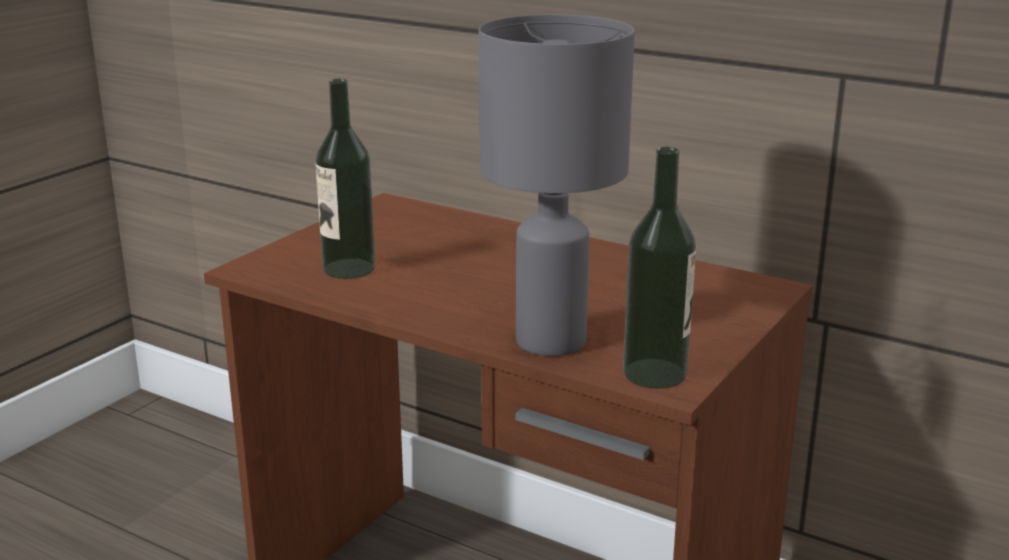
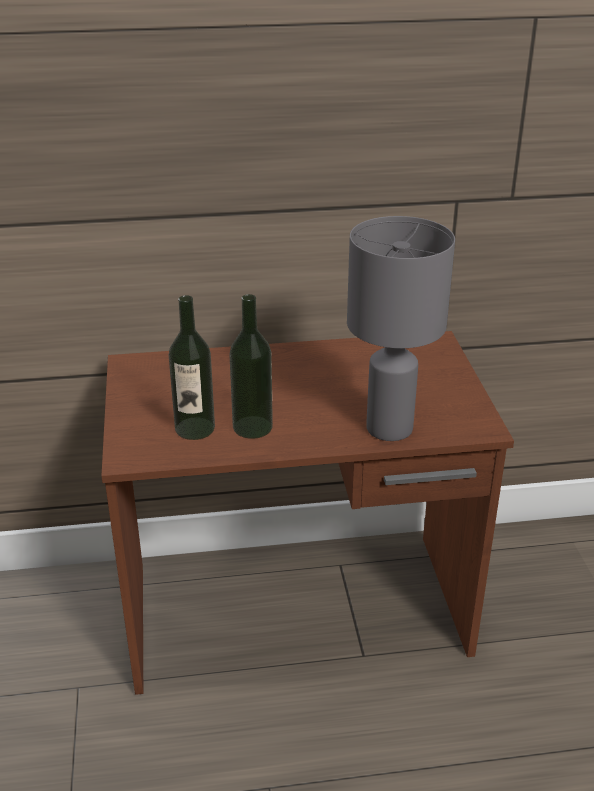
camera: 40 degrees left, 10 degrees up
bottle [623,147,696,389] -> bottle moved to [229,294,273,439]

